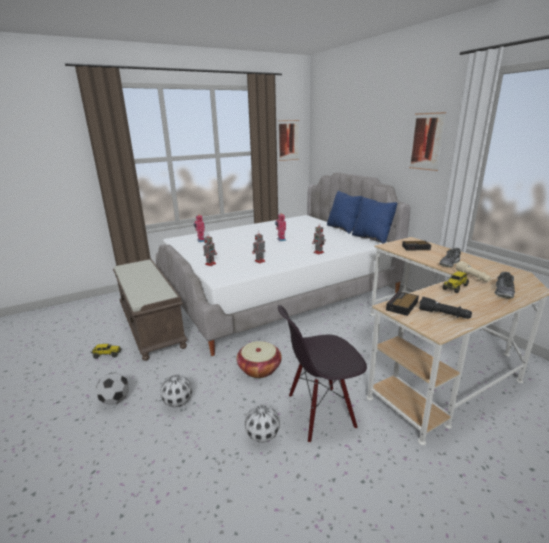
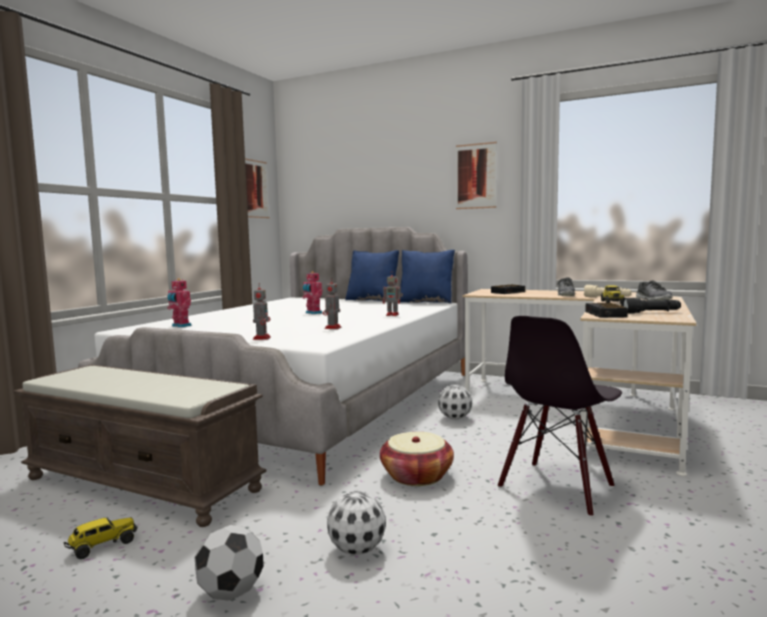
camera: 35 degrees left, 15 degrees down
football [245,405,280,443] -> football moved to [438,384,472,419]

